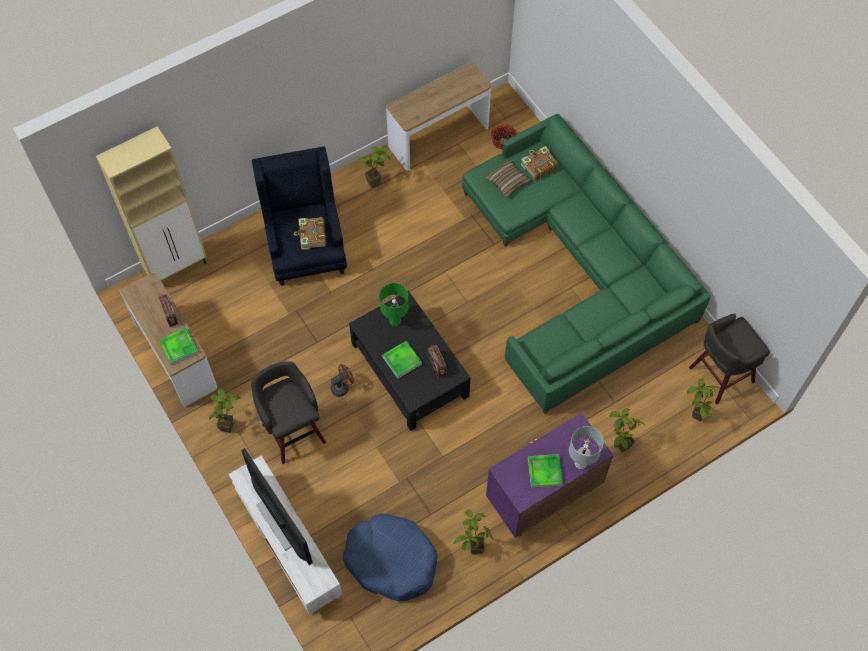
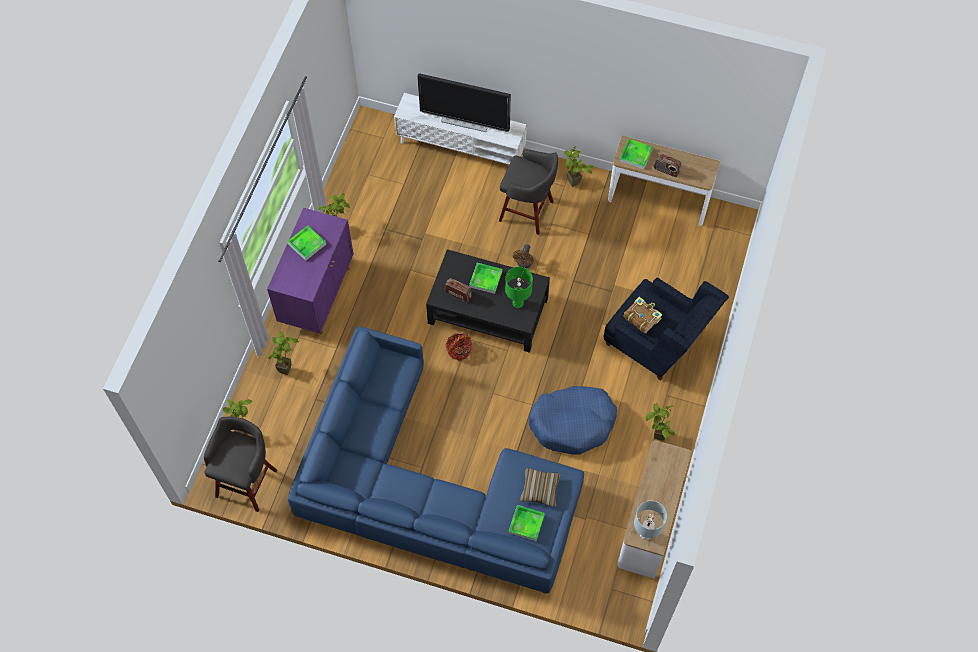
camera: 140 degrees right, 0 degrees up
beige cabinet [96,126,206,281] -> none
blue dog bed [343,513,438,601] -> blue dog bed moved to [529,386,617,455]
green sofa [462,114,711,414] -> blue sofa [288,326,584,594]
basket [490,124,517,150] -> basket moved to [446,333,472,361]
book [521,146,558,180] -> tray [509,505,545,541]
grey table lamp [569,426,604,469] -> grey table lamp moved to [634,501,667,540]

